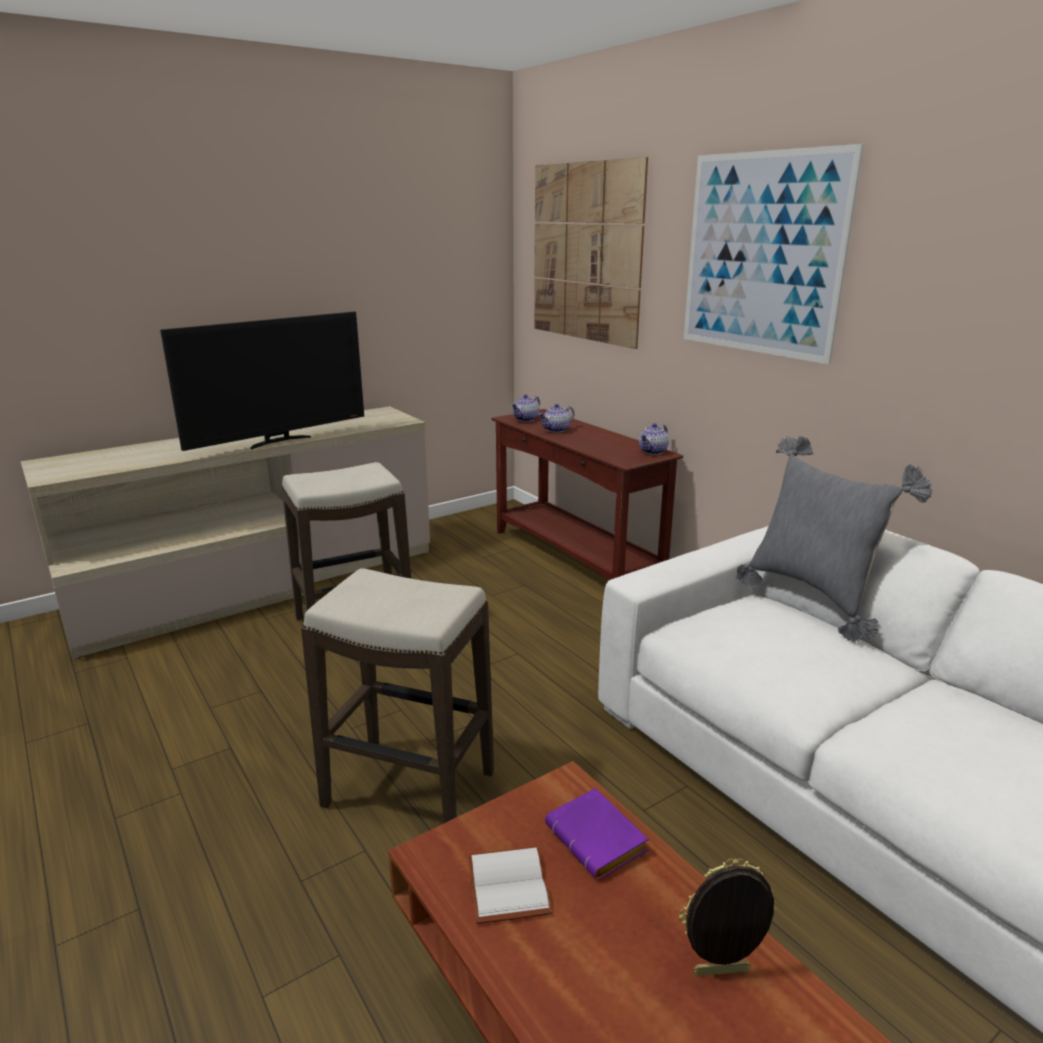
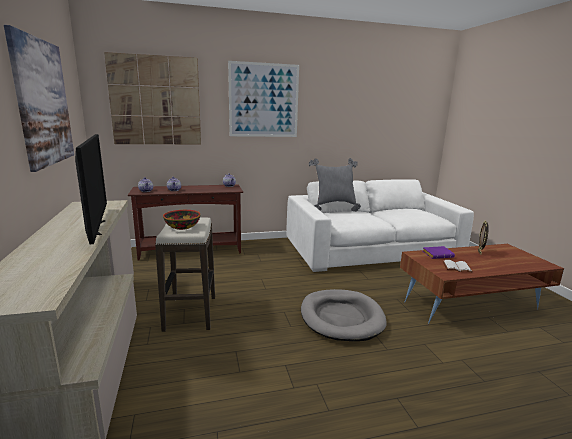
camera: 70 degrees left, 5 degrees down
stool [301,568,494,823] -> grey dog bed [301,289,387,341]
none -> picture [4,25,74,172]
none -> bowl [163,210,200,230]

